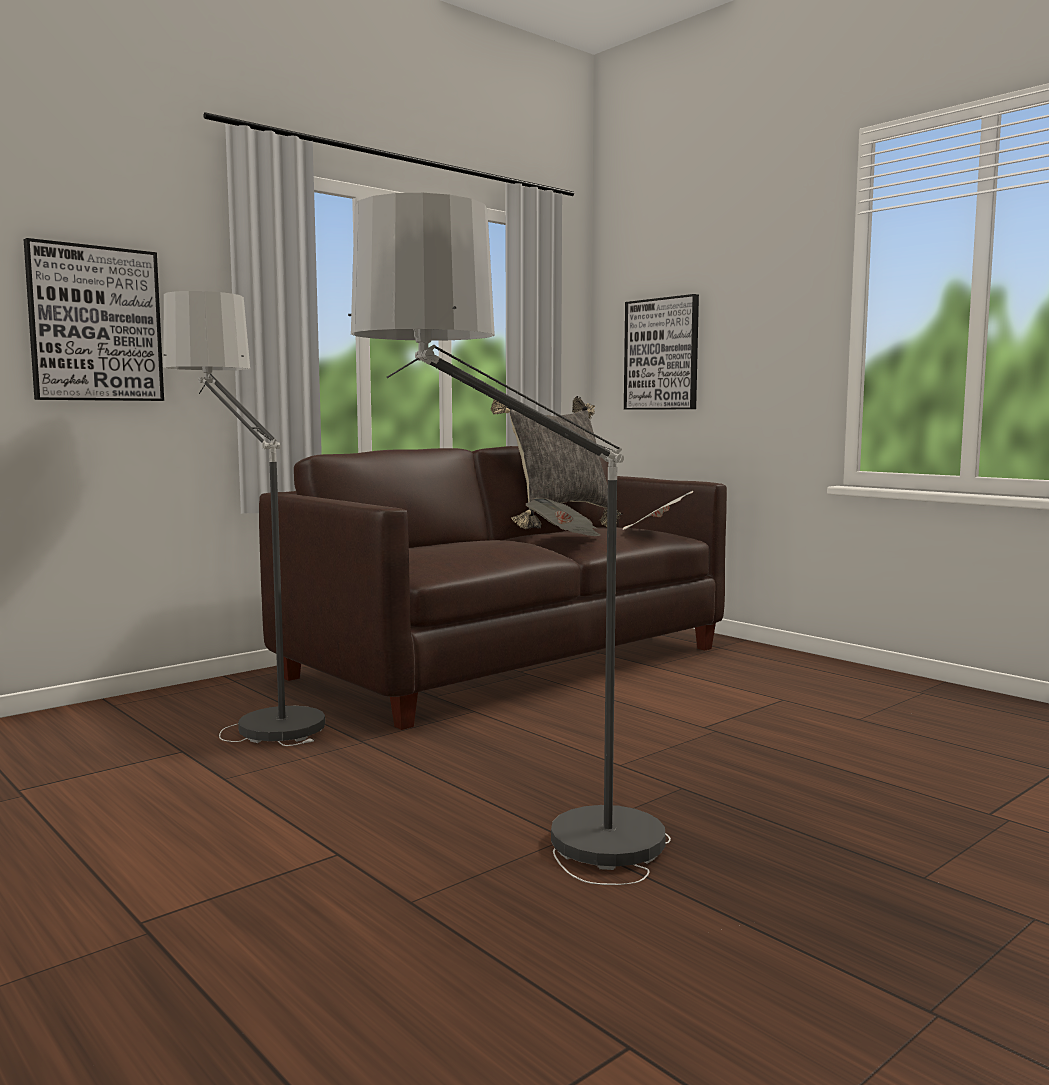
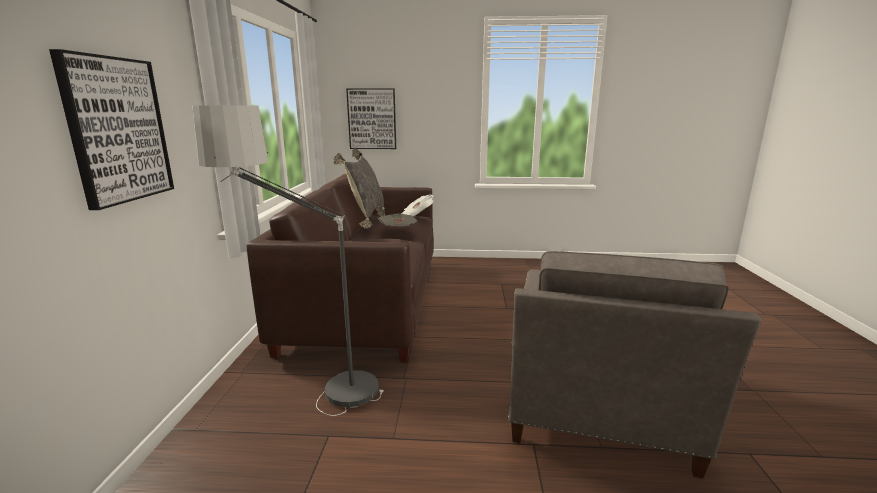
camera: 45 degrees left, 10 degrees up
floor lamp [348,193,671,885] -> grey armchair [508,251,761,478]

